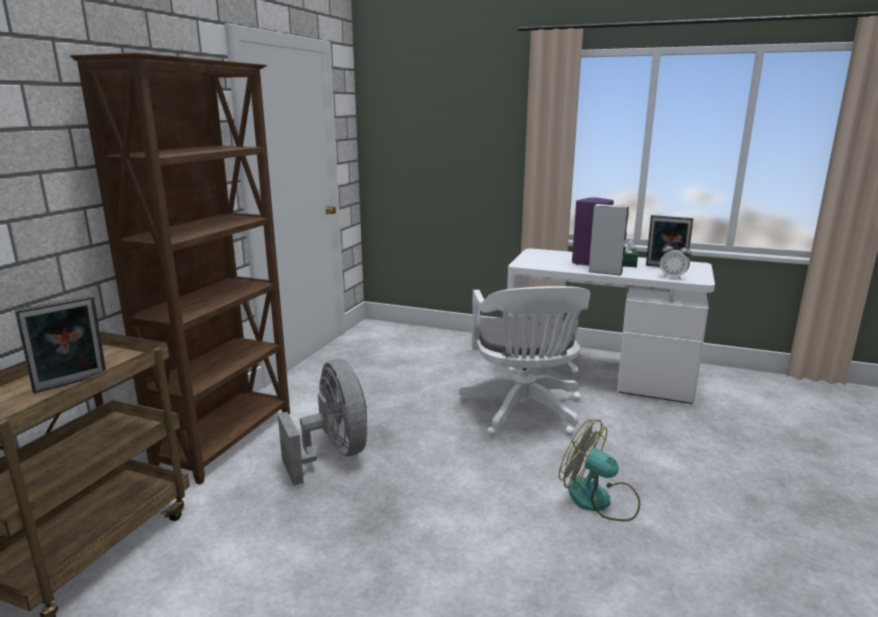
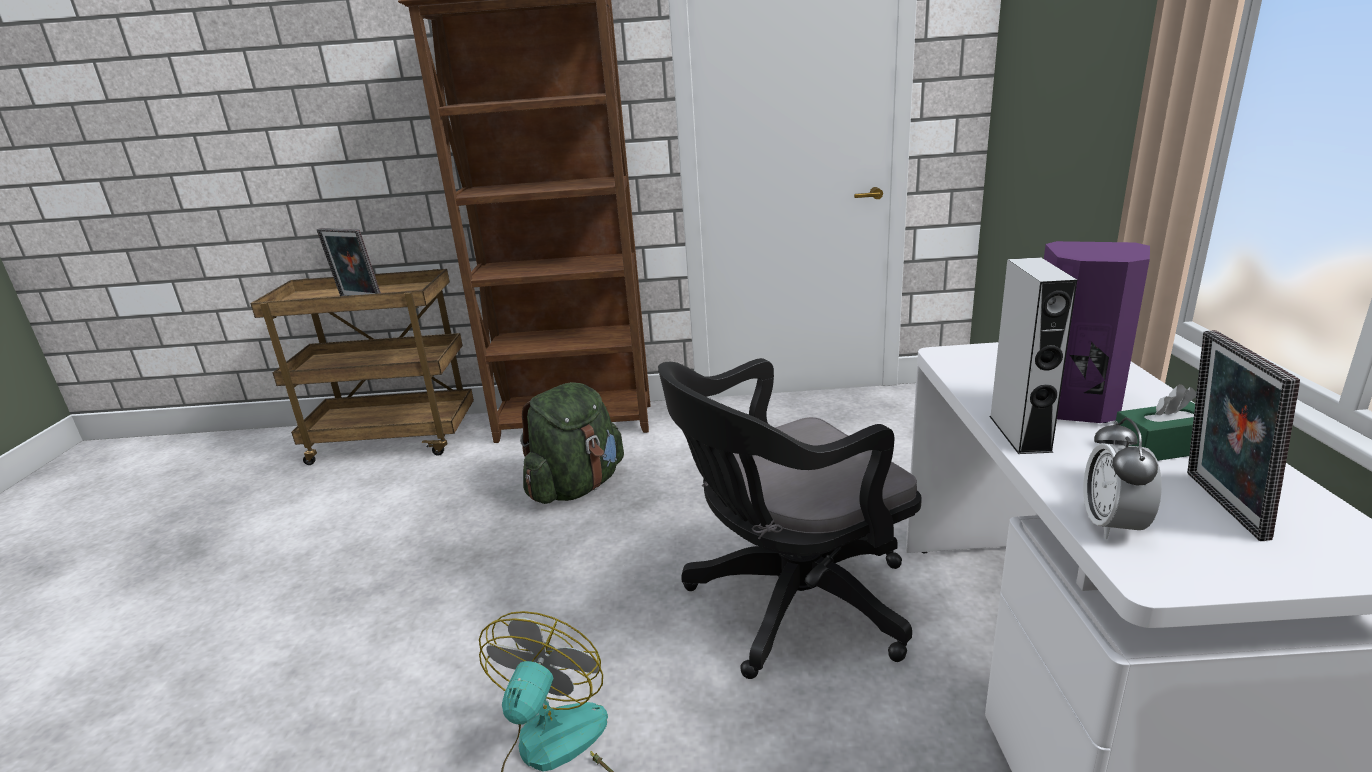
camera: 70 degrees right, 5 degrees up
grey fan [278,359,368,486] -> green backpack [520,382,624,504]
white office chair [459,286,590,436] -> black office chair [658,358,922,679]

